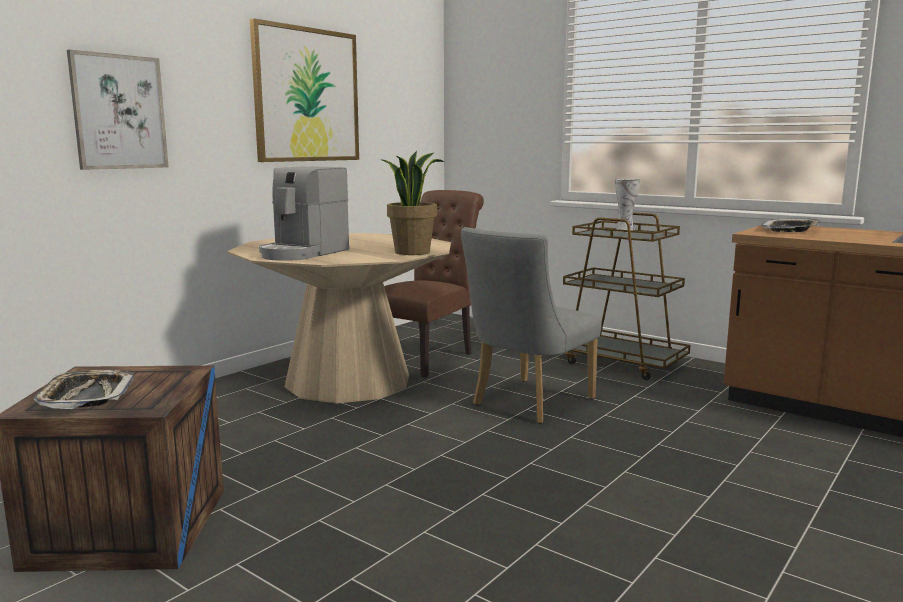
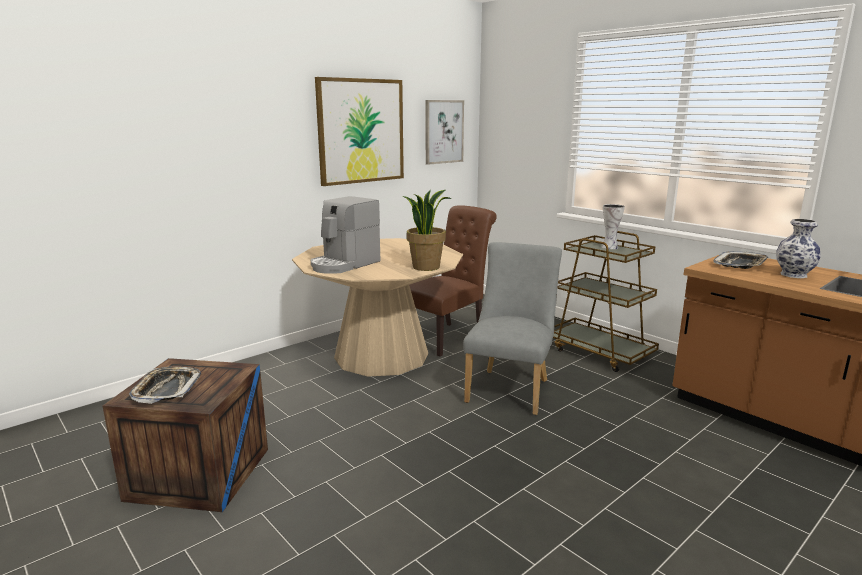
camera: 10 degrees right, 5 degrees up
picture [67,50,169,170] -> picture moved to [425,100,464,165]
grey chair [461,227,601,424] -> grey chair turned 150 degrees clockwise [463,242,562,415]
none -> vase [776,219,821,278]

